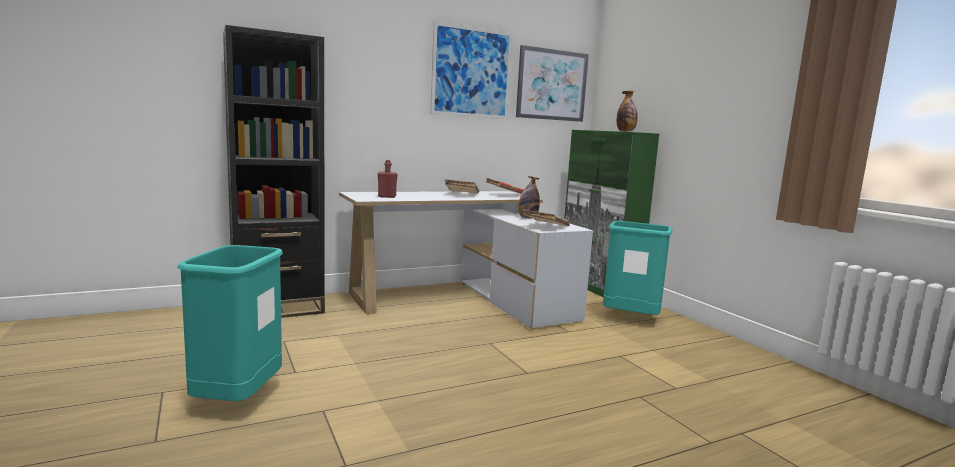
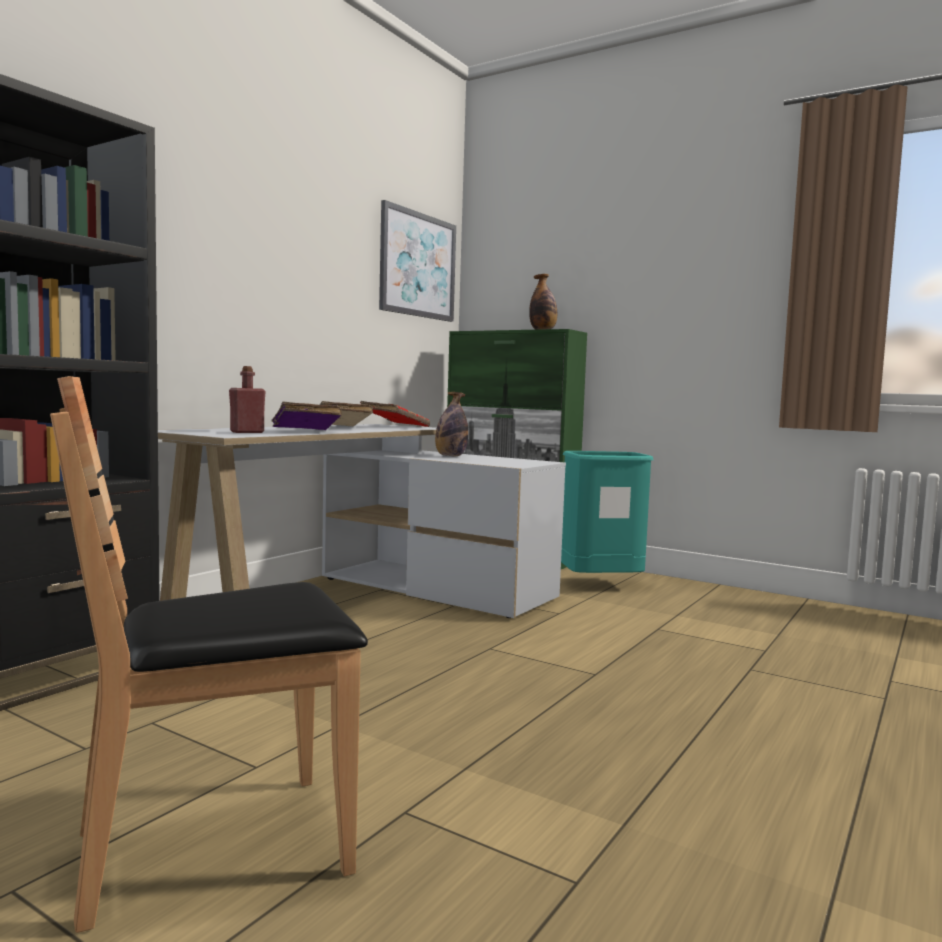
camera: 30 degrees left, 5 degrees down
turquoise trash can [177,245,283,401] -> brown chair [50,376,368,933]
picture [430,21,513,119] -> none
beige book [523,209,570,226] -> none
none -> purple book [271,402,342,430]

